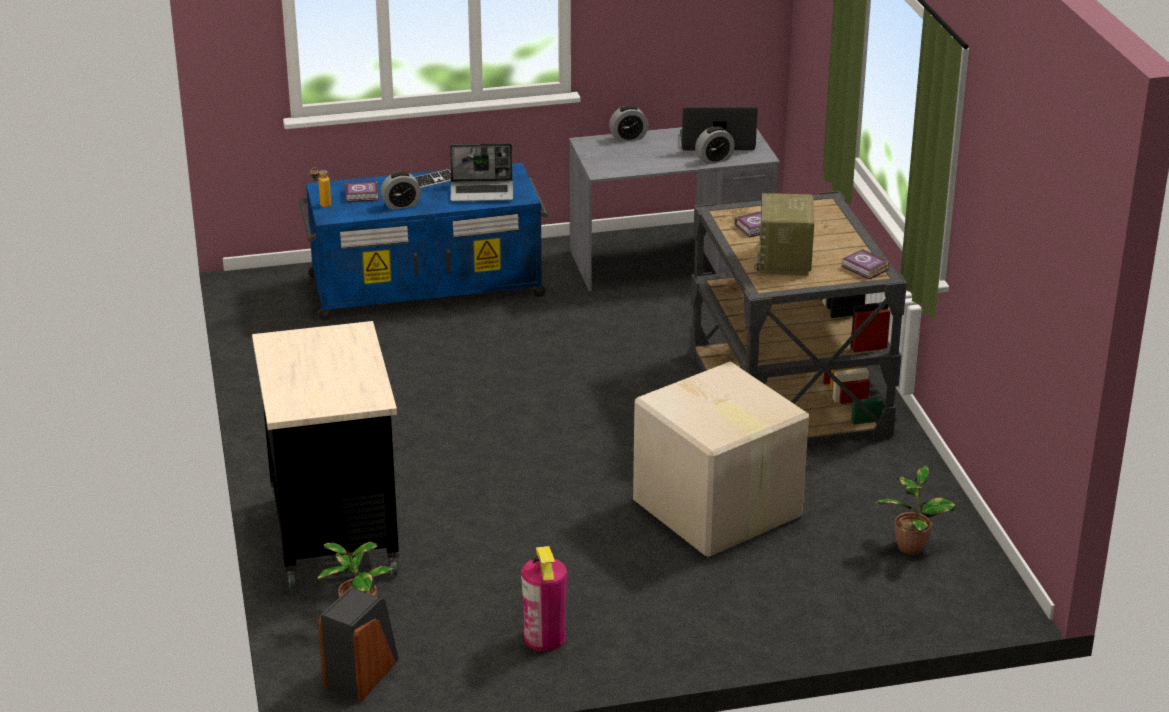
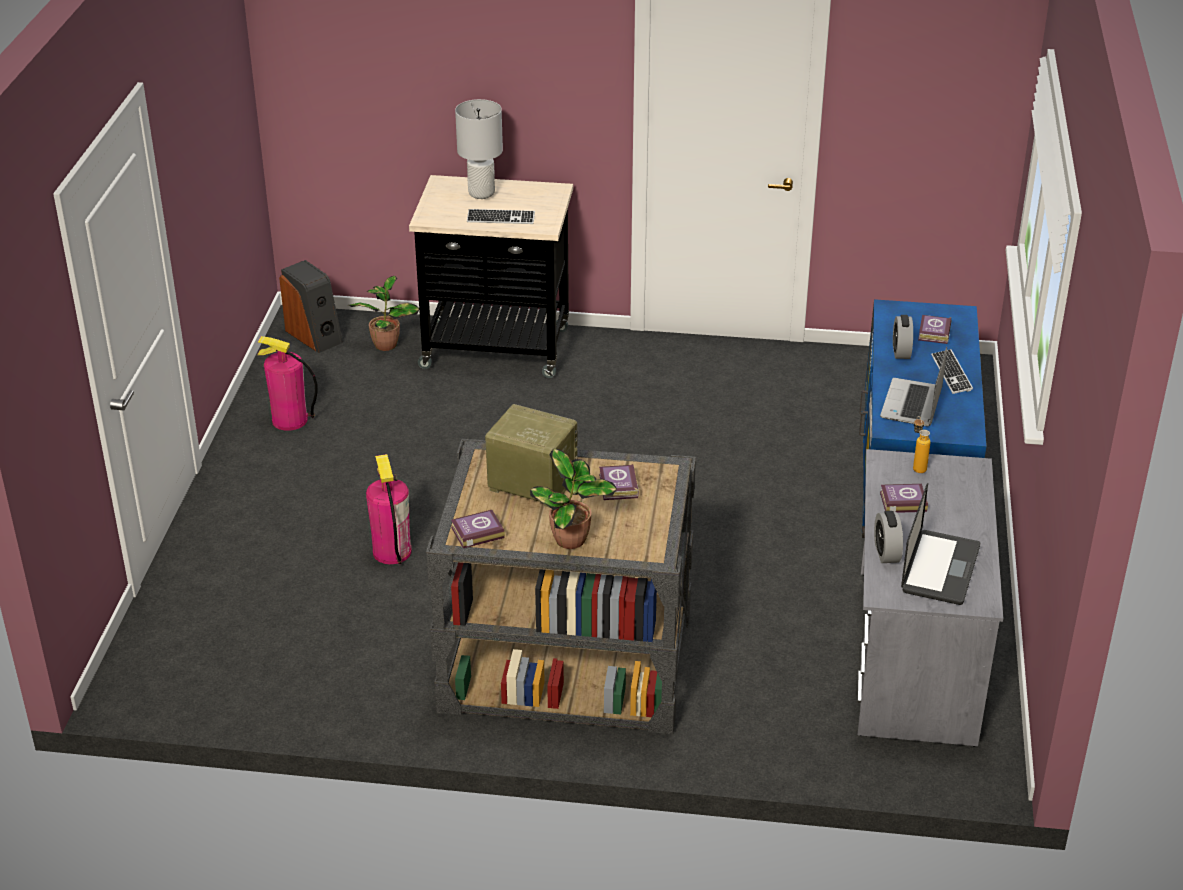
camera: 110 degrees right, 5 degrees up
bottle [310,167,331,207] -> bottle moved to [913,416,931,473]
alarm clock [609,105,648,142] -> none
cardboard box [633,361,809,557] -> fire extinguisher [366,454,412,564]
potted plant [875,466,955,555] -> potted plant moved to [530,449,617,549]
none -> grey table lamp [455,99,503,199]
none -> keyboard [467,209,535,224]
none -> book [880,484,928,513]

